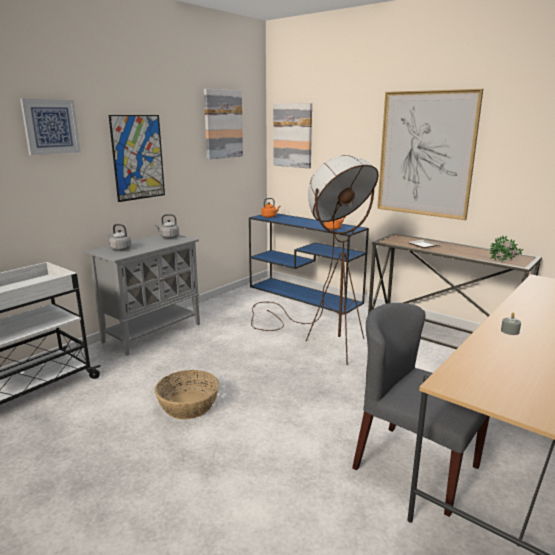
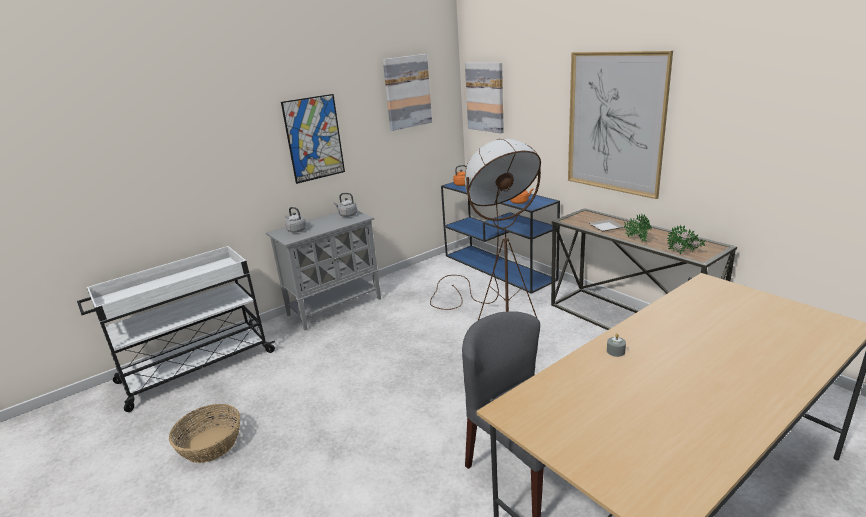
camera: 15 degrees right, 5 degrees up
picture [20,99,81,155] -> none
basket [155,370,219,419] -> basket moved to [169,404,240,463]
none -> potted plant [623,213,652,242]

